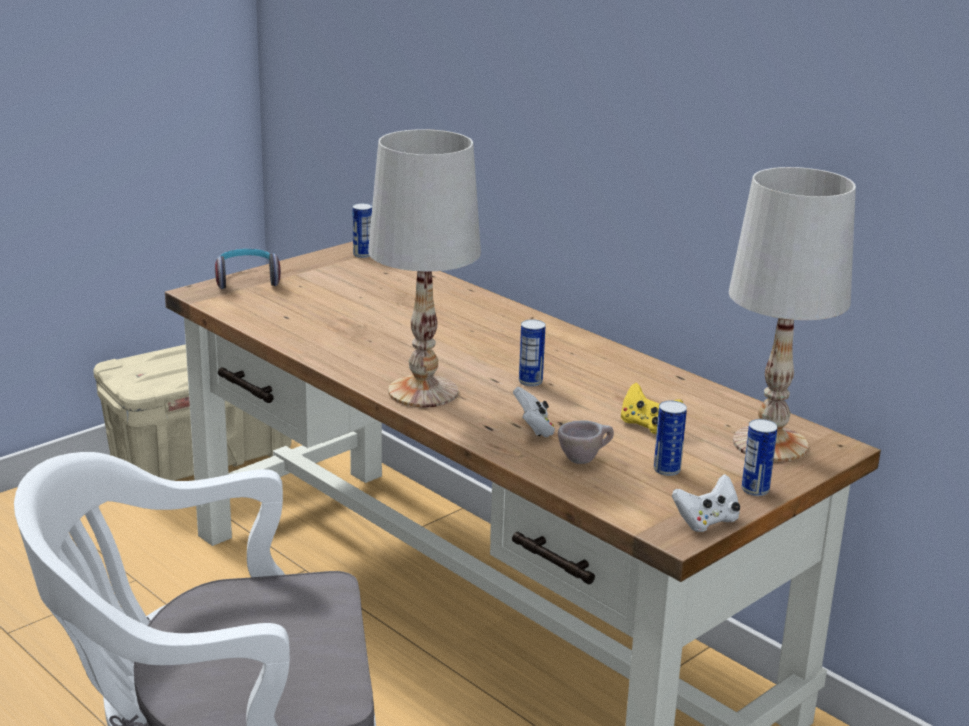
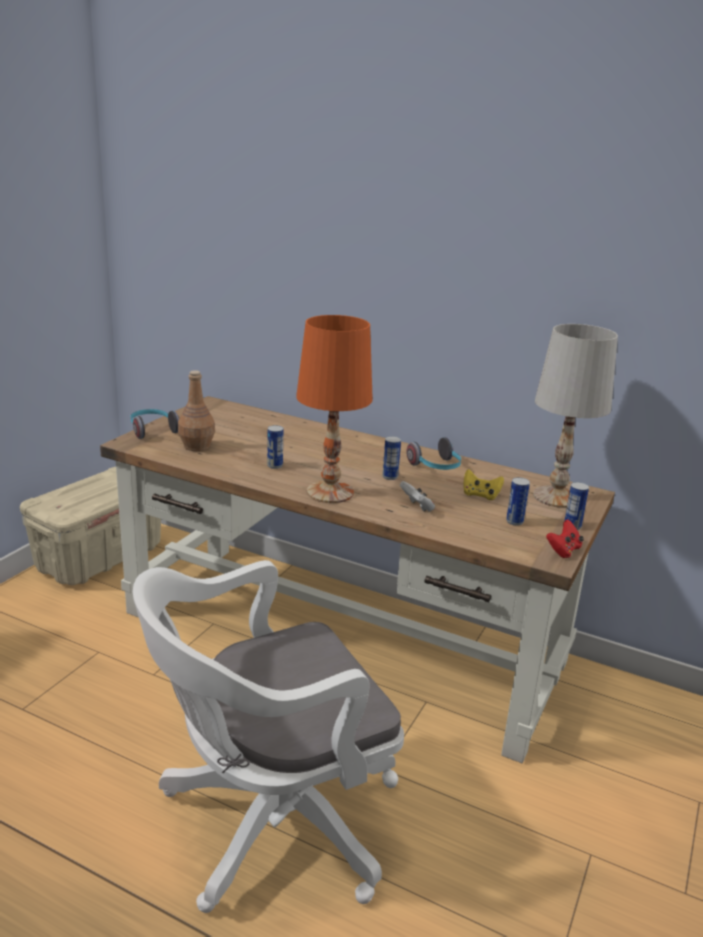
camera: 20 degrees left, 0 degrees up
can [353,203,372,258] -> can moved to [267,425,284,469]
white table lamp [368,129,481,408] -> orange table lamp [296,315,373,503]
beige cup [558,420,614,464] -> none
white game controller [672,474,740,532] -> red game controller [546,519,584,558]
none -> brown bottle [178,370,215,451]
none -> headphones [406,437,461,470]

